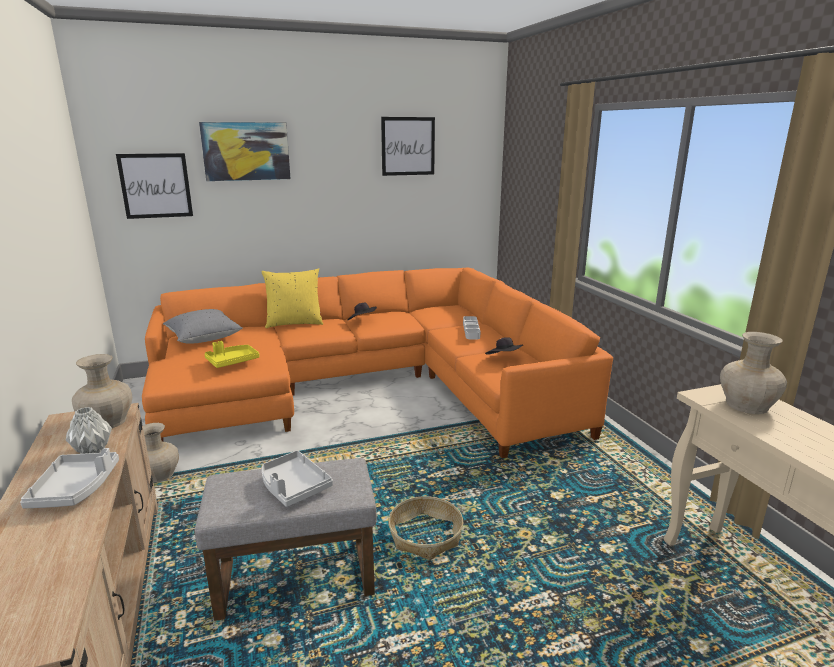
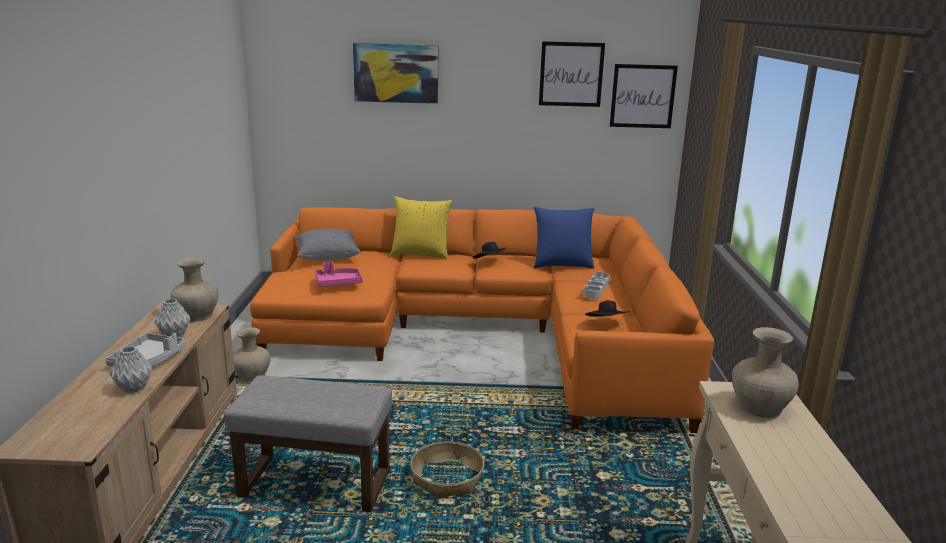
camera: 20 degrees right, 0 degrees up
picture [116,153,193,219] -> picture moved to [610,64,678,128]
yellow tray [204,341,260,368] -> pink tray [315,261,363,287]
grey tray [262,450,333,507] -> none
none -> grey vase [110,346,152,393]
none -> blue pillow [533,207,594,269]

